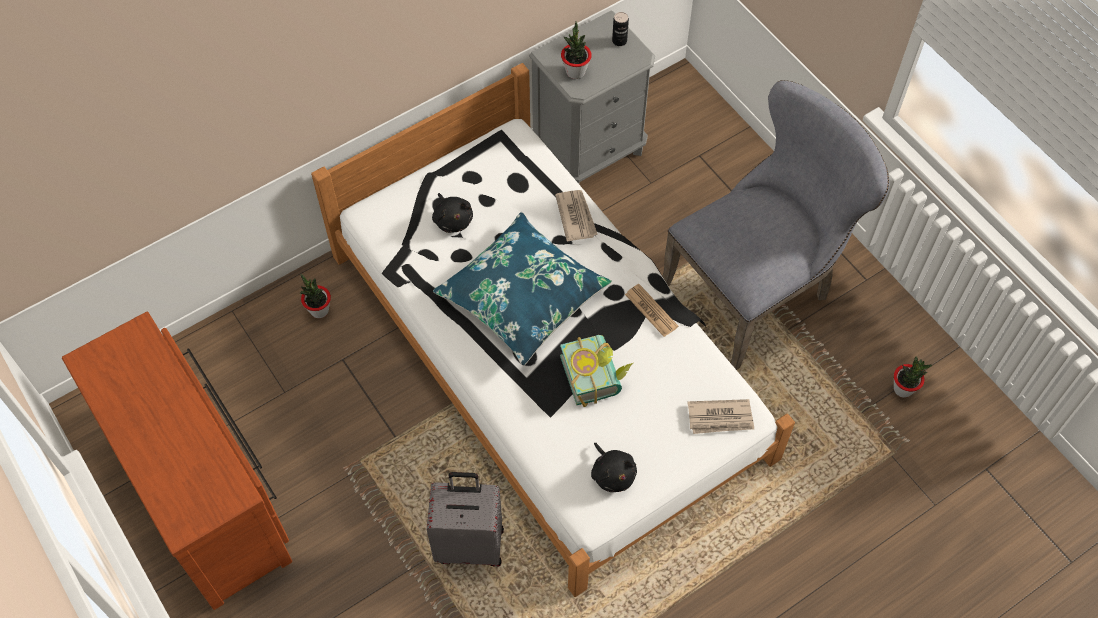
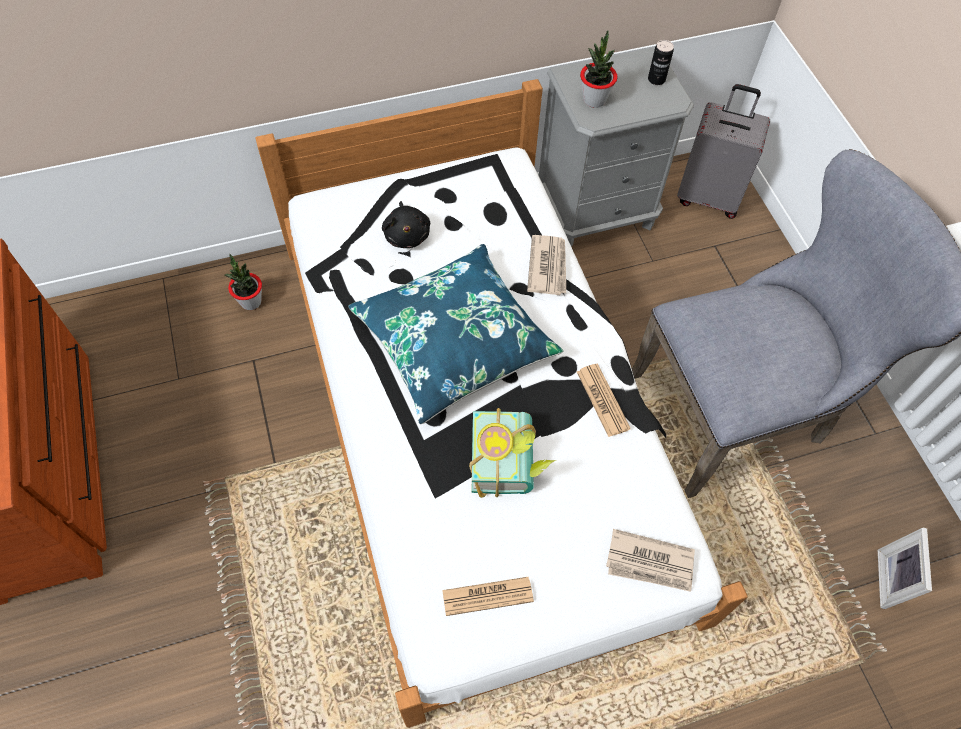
camera: 15 degrees right, 0 degrees up
grey suitcase [427,472,504,567] -> grey suitcase moved to [677,84,770,219]
black plush toy [591,443,637,492] -> newspaper [442,577,534,616]
potted plant [894,356,932,398] -> picture frame [878,528,932,609]

